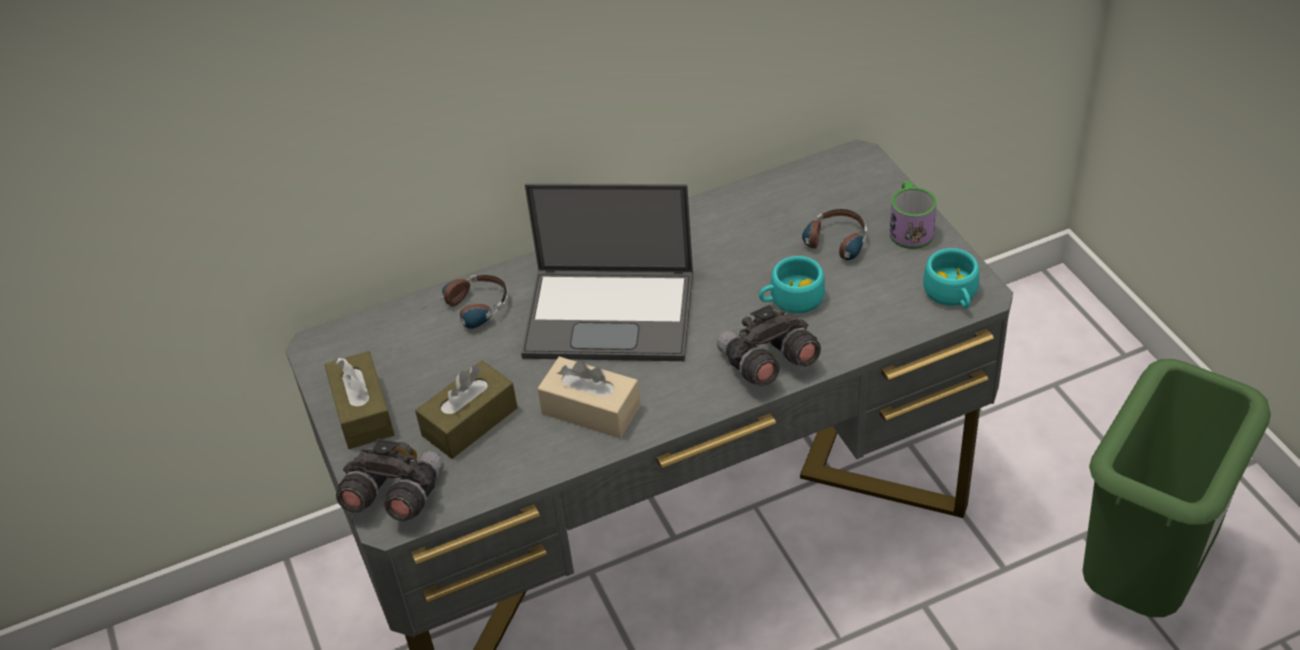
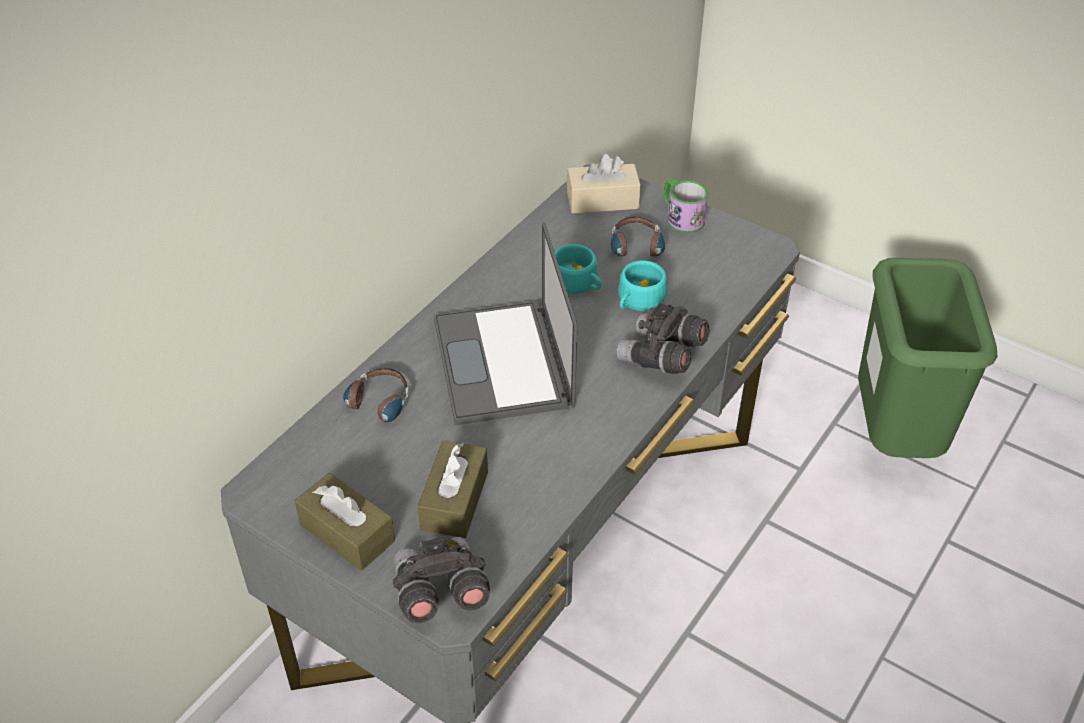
camera: 35 degrees left, 0 degrees up
laptop [521,183,693,361] -> laptop turned 105 degrees clockwise [434,222,577,425]
beige tissue box [537,357,641,438] -> beige tissue box moved to [567,154,641,214]
turquoise cup [923,248,979,308] -> turquoise cup moved to [555,244,602,294]

